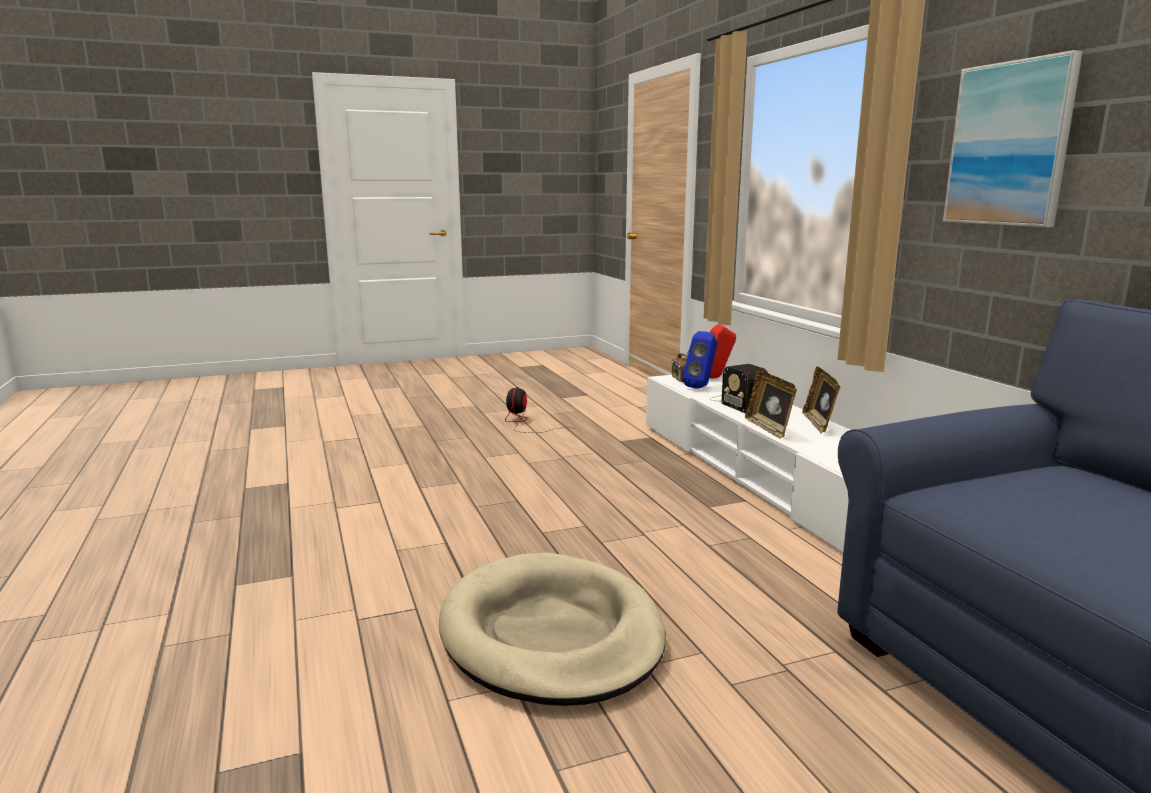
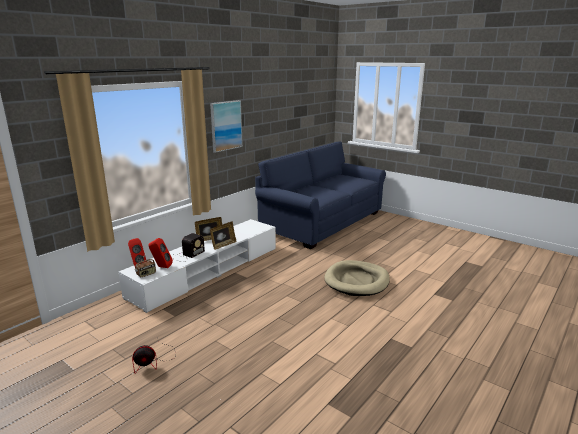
camera: 120 degrees left, 5 degrees up
blue speaker [682,331,718,389] -> red speaker [148,238,173,268]

